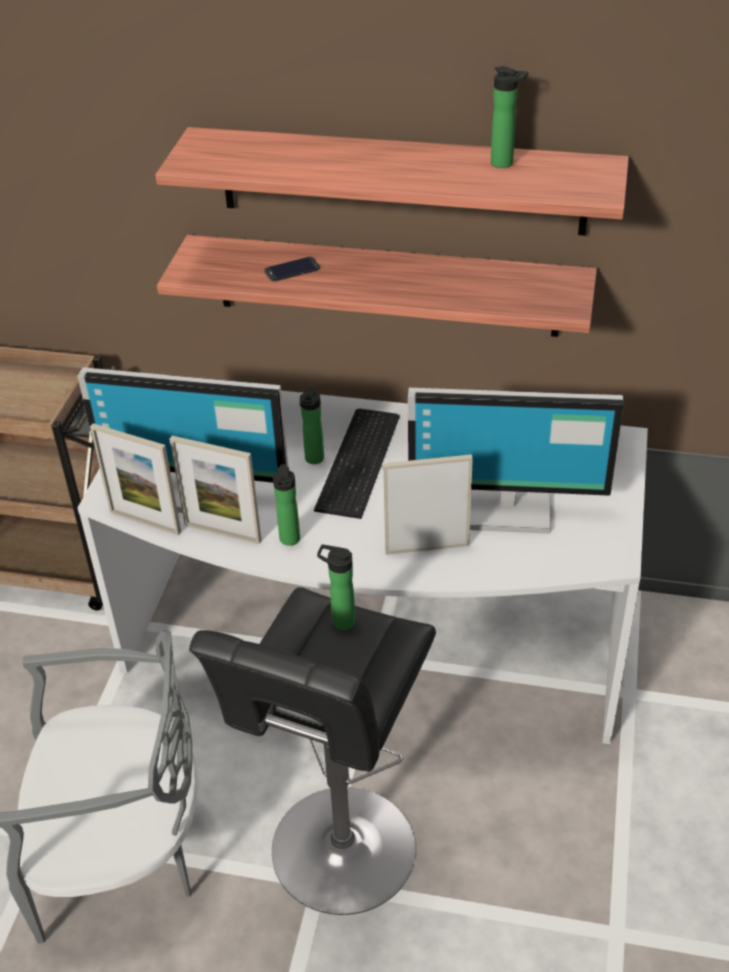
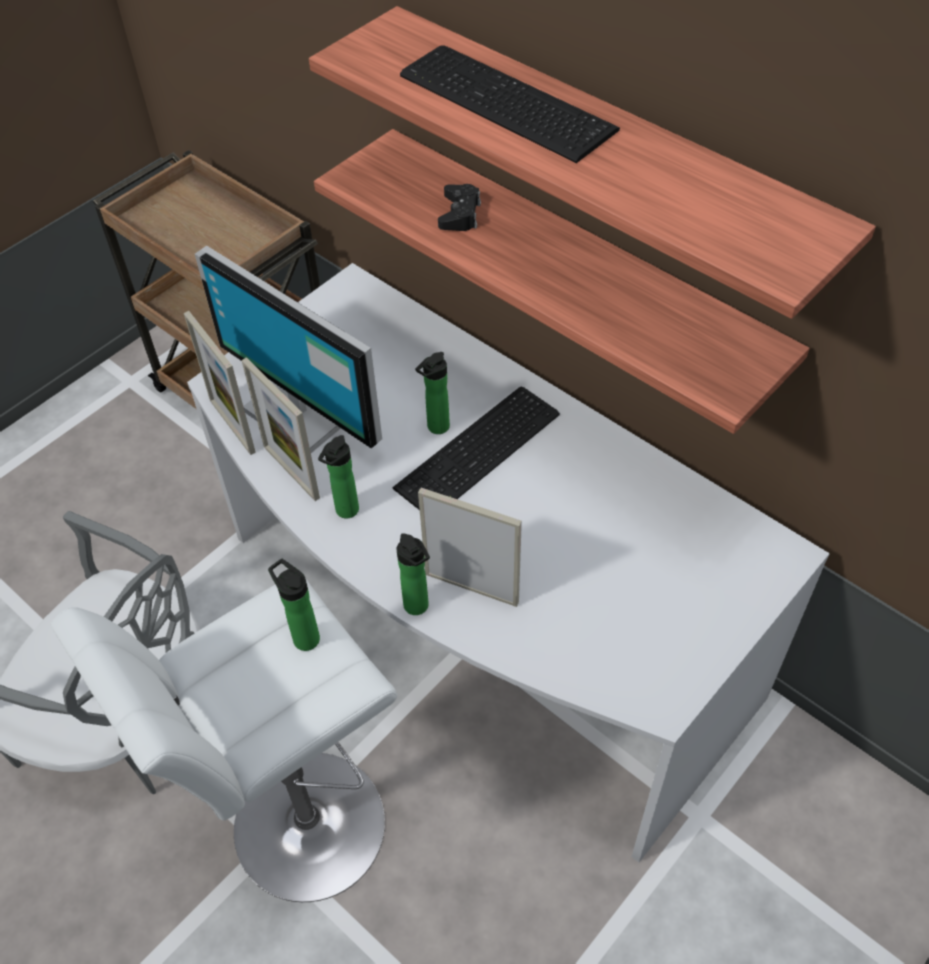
camera: 30 degrees right, 10 degrees up
black stool [189,587,436,915] -> white stool [51,578,397,902]
phone [264,257,320,282] -> black game controller [438,184,481,231]
monitor [408,388,624,534] -> none
bottle [491,66,528,168] -> bottle moved to [396,533,430,615]
none -> keyboard [400,45,620,163]

